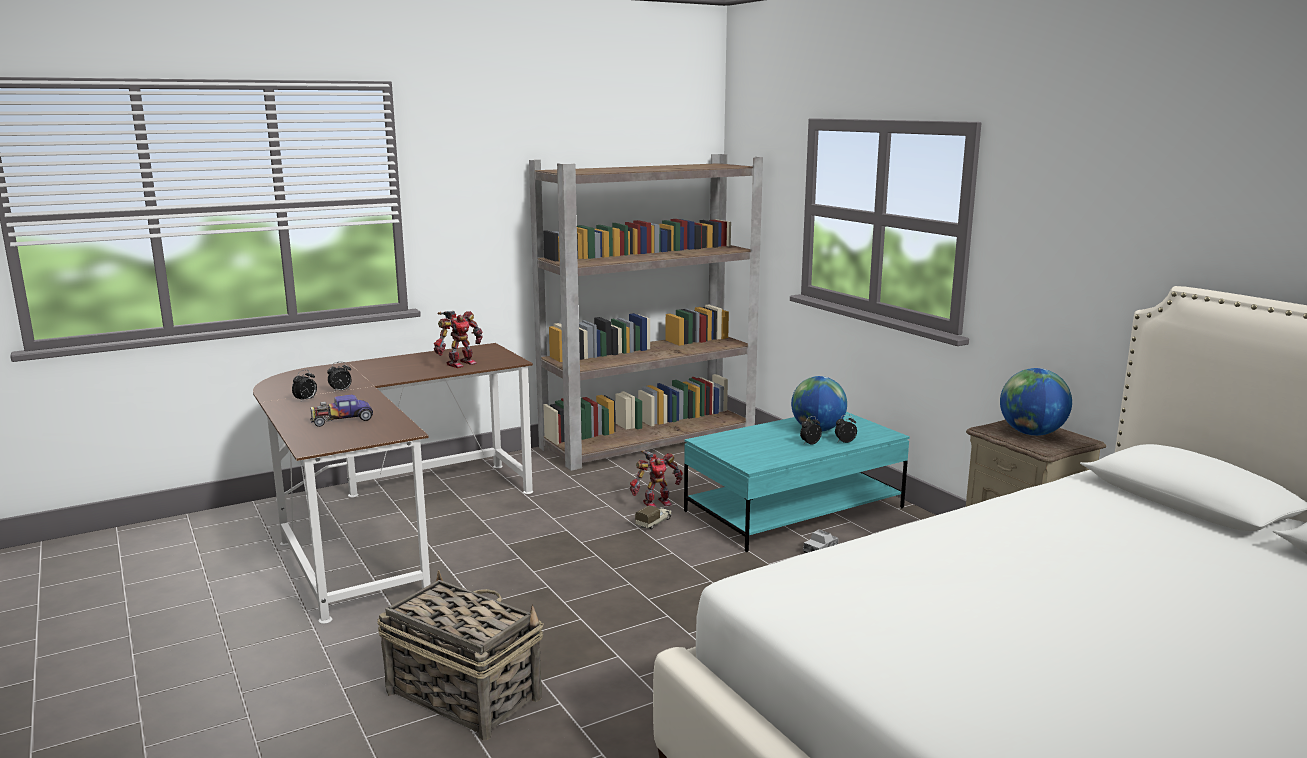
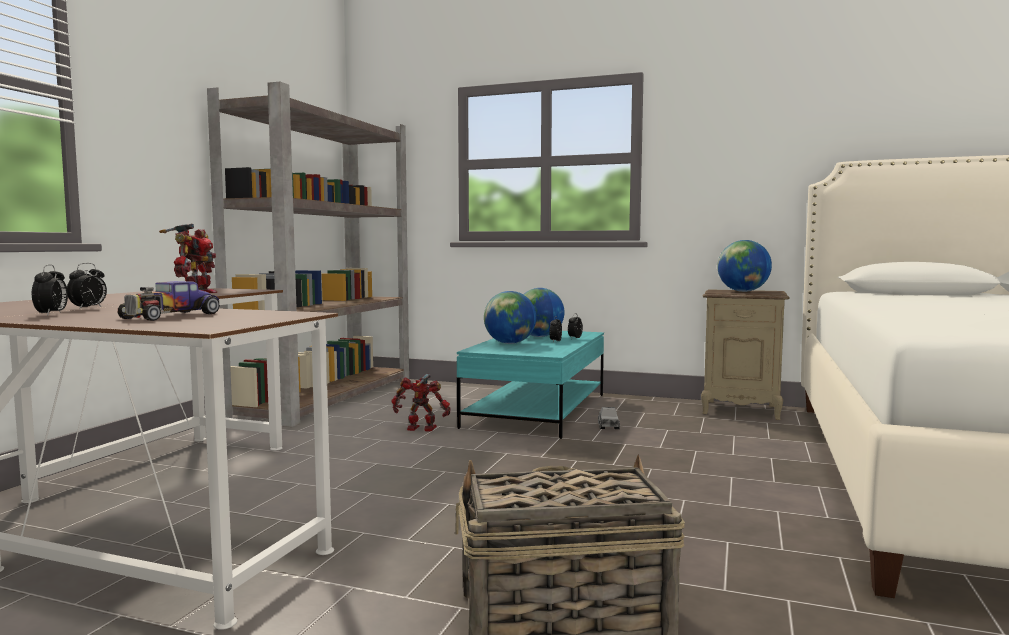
camera: 40 degrees left, 10 degrees down
toy robot [630,450,683,507] -> toy robot turned 105 degrees counterclockwise [391,374,451,432]
toy truck [635,506,672,529] -> none
none -> globe [484,291,536,344]

